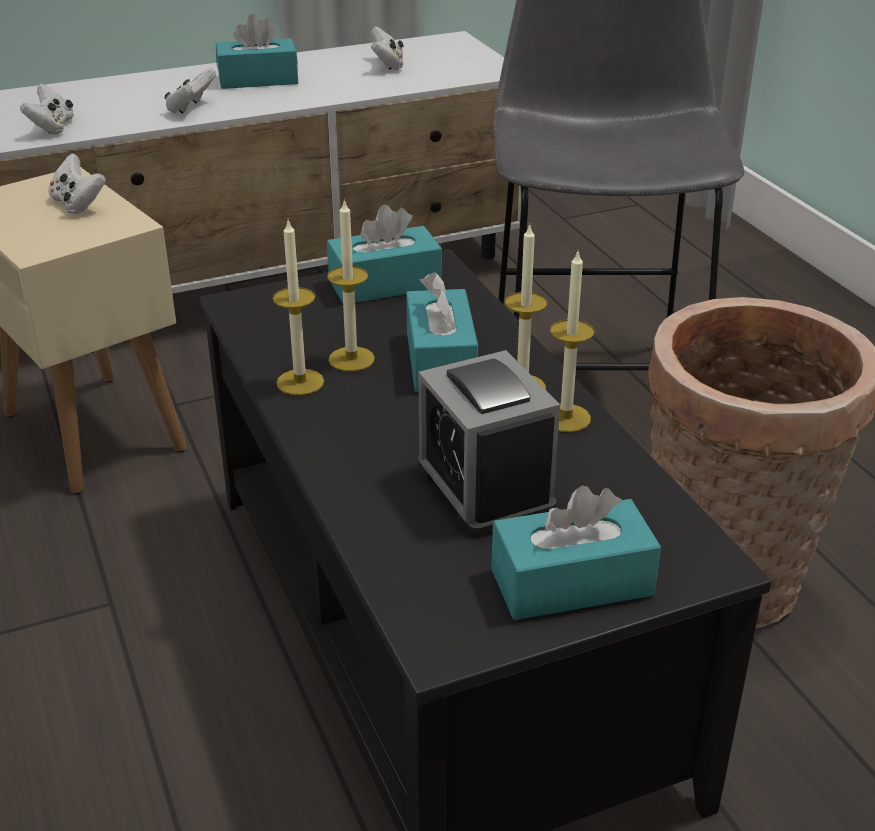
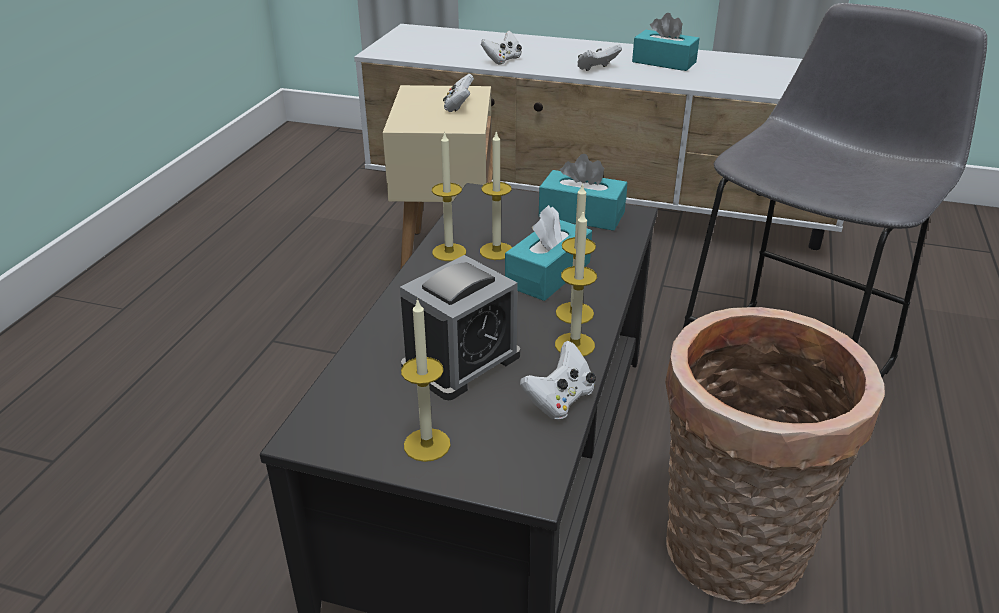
camera: 40 degrees right, 0 degrees up
white game controller [371,27,404,70] -> white game controller moved to [520,341,596,420]
alarm clock [417,350,560,538] -> alarm clock turned 150 degrees counterclockwise [400,255,520,400]
turquoise tissue box [491,485,661,620] -> candle [401,298,451,462]

